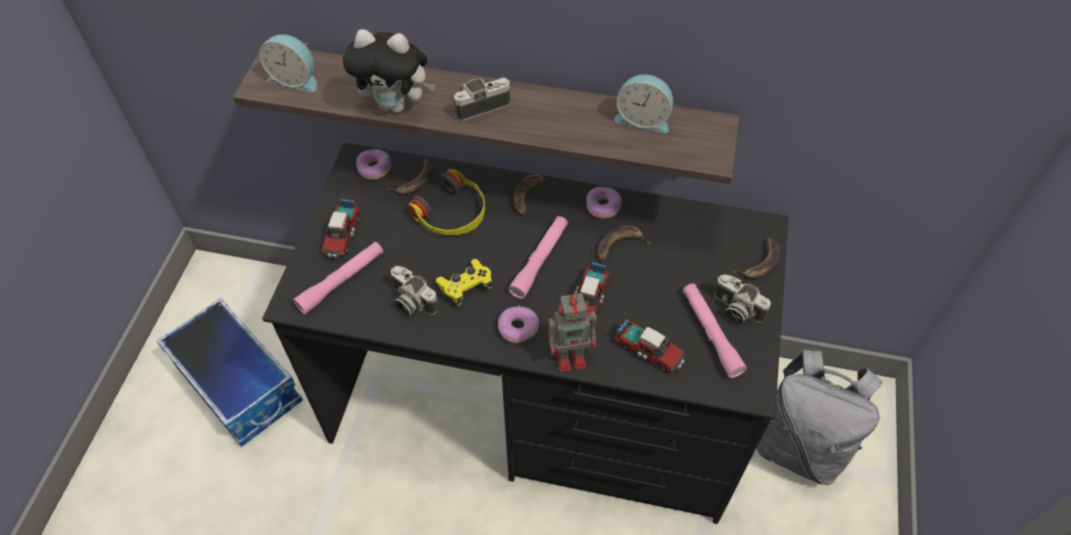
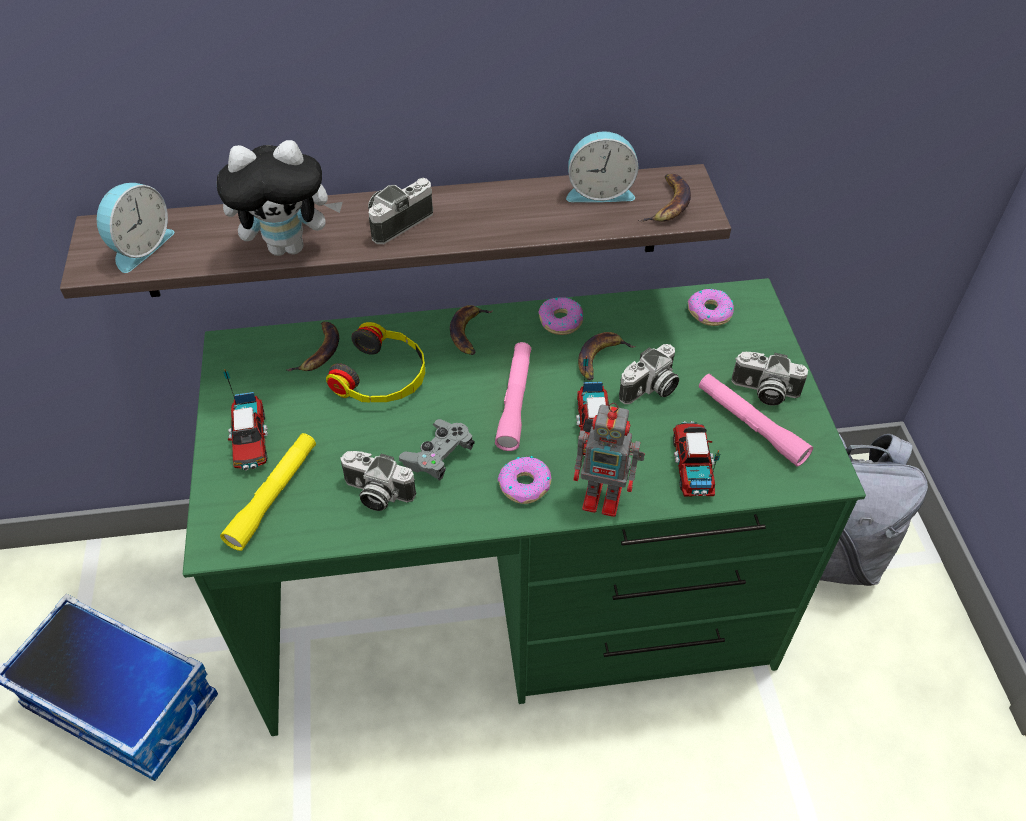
camera: 20 degrees left, 5 degrees down
alarm clock [259,34,317,92] -> alarm clock turned 60 degrees counterclockwise [97,183,174,273]
black desk [262,143,789,524] -> green desk [183,278,866,736]
pink flashlight [293,242,383,314] -> yellow flashlight [220,433,316,551]
donut [356,149,391,180] -> donut moved to [688,289,734,326]
yellow game controller [435,259,493,306] -> grey game controller [399,419,474,481]
toy robot [548,293,597,372] -> toy robot turned 45 degrees clockwise [573,403,645,517]
toy truck [615,313,685,373] -> toy truck turned 105 degrees counterclockwise [673,421,720,497]
banana [732,238,780,278] -> banana moved to [638,174,691,222]
none -> camera [619,344,679,404]

